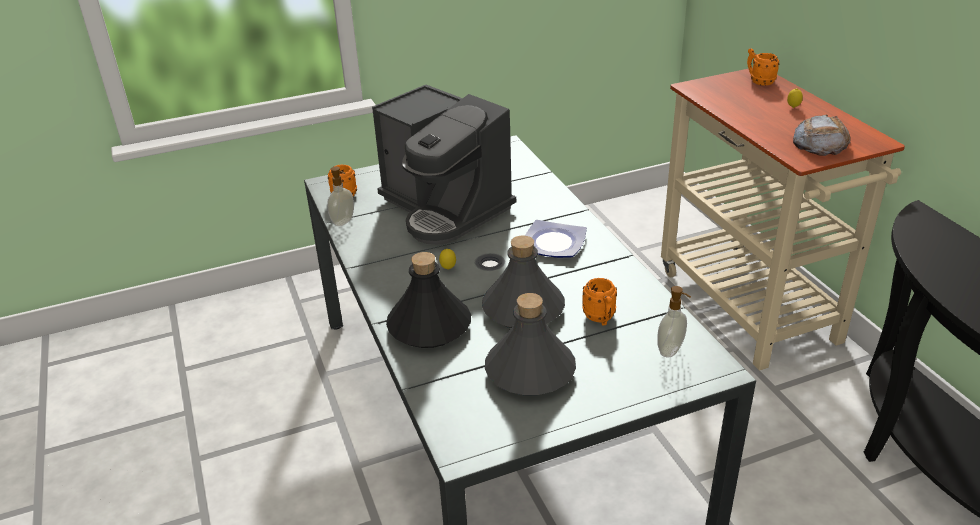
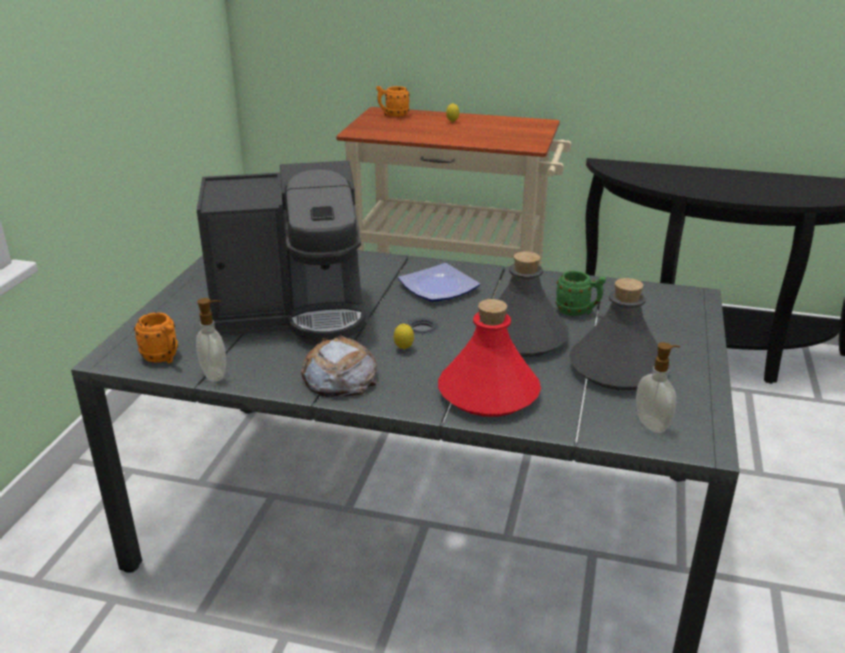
camera: 55 degrees left, 5 degrees down
black bottle [386,252,471,348] -> red bottle [438,299,541,417]
orange mug [582,278,617,325] -> green mug [555,271,606,316]
soap dispenser [657,286,691,358] -> soap dispenser moved to [636,342,680,433]
bread [793,115,851,156] -> bread moved to [301,335,377,397]

